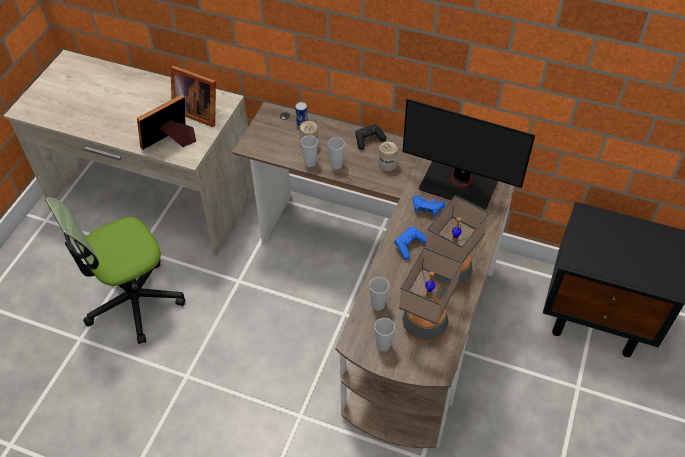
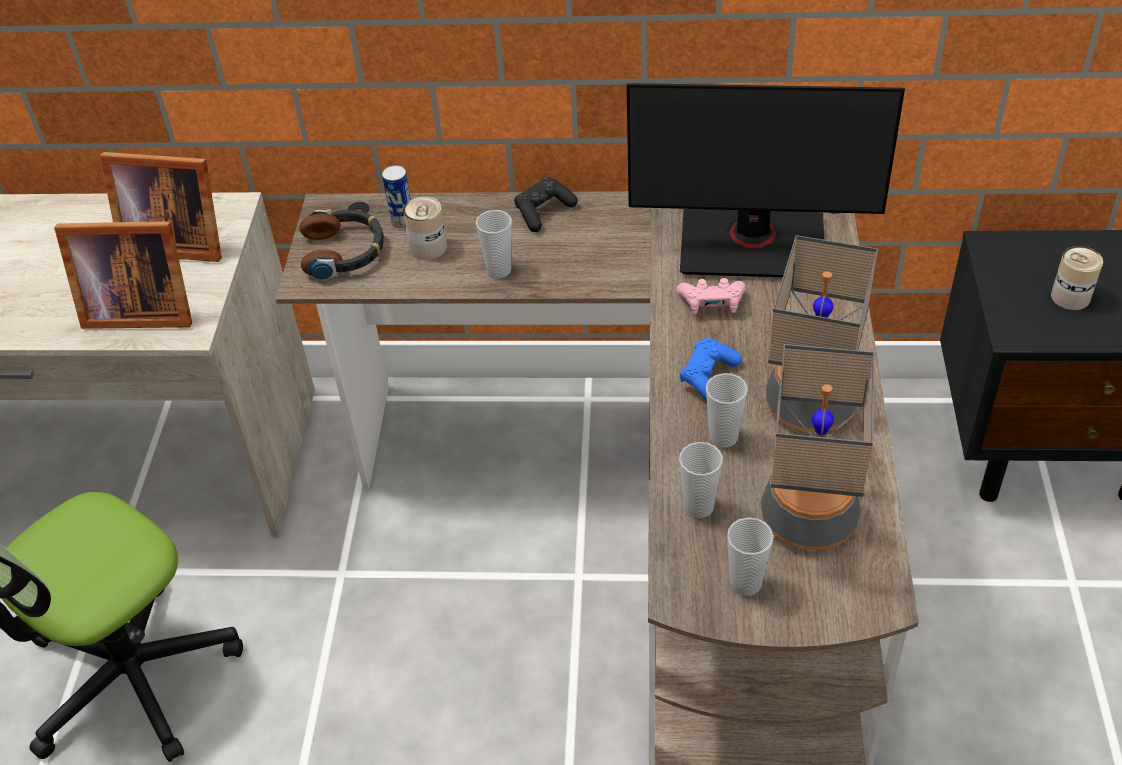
camera: 15 degrees left, 5 degrees down
picture frame [137,94,196,150] -> picture frame turned 120 degrees counterclockwise [54,221,192,329]
cup [301,135,318,167] -> cup moved to [706,373,747,448]
can [379,141,398,171] -> can moved to [1051,246,1103,310]
blue game controller [413,195,446,217] -> pink game controller [676,278,746,314]
none -> headphones [299,209,384,280]

